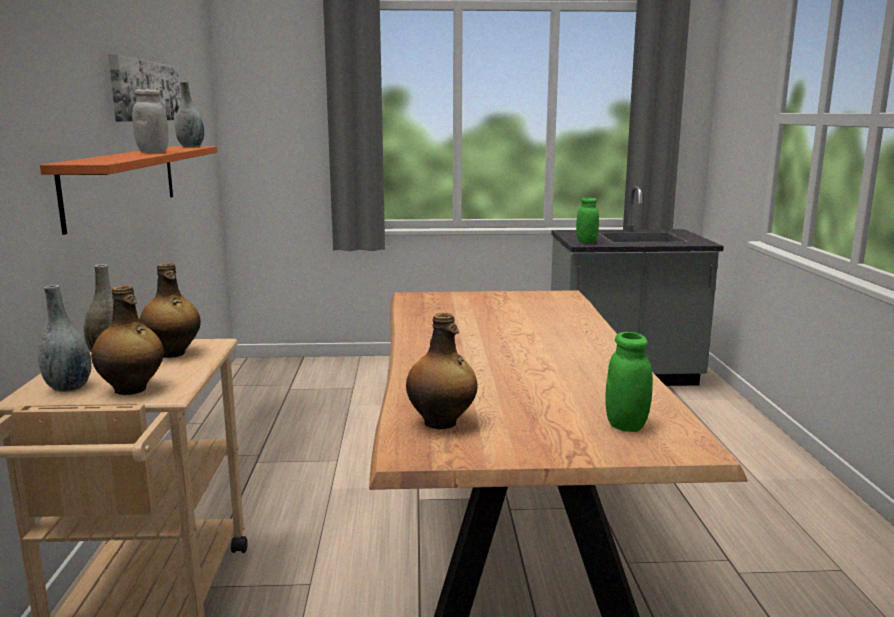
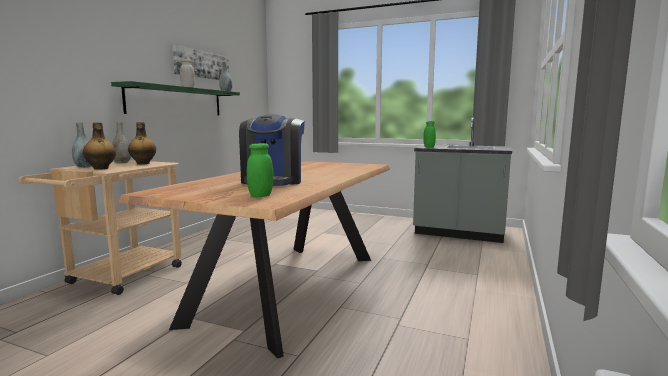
camera: 25 degrees right, 5 degrees down
orange shelf [40,146,217,235] -> green shelf [111,81,240,115]
bottle [406,313,478,429] -> none
none -> coffee machine [239,114,305,186]

